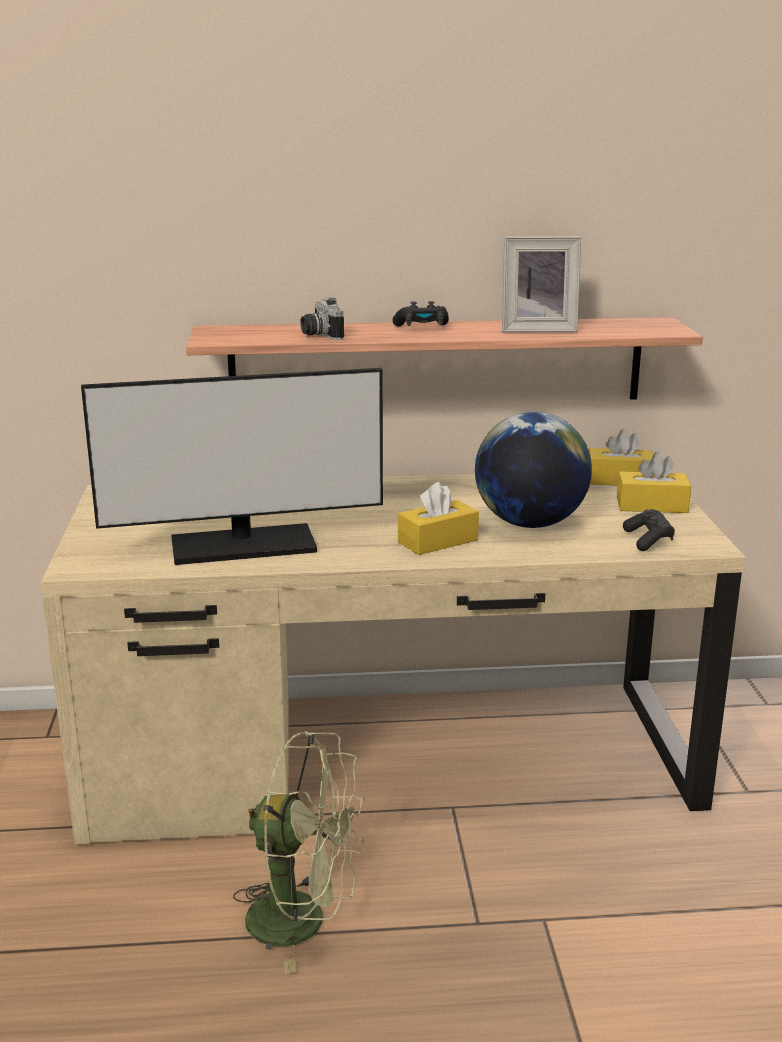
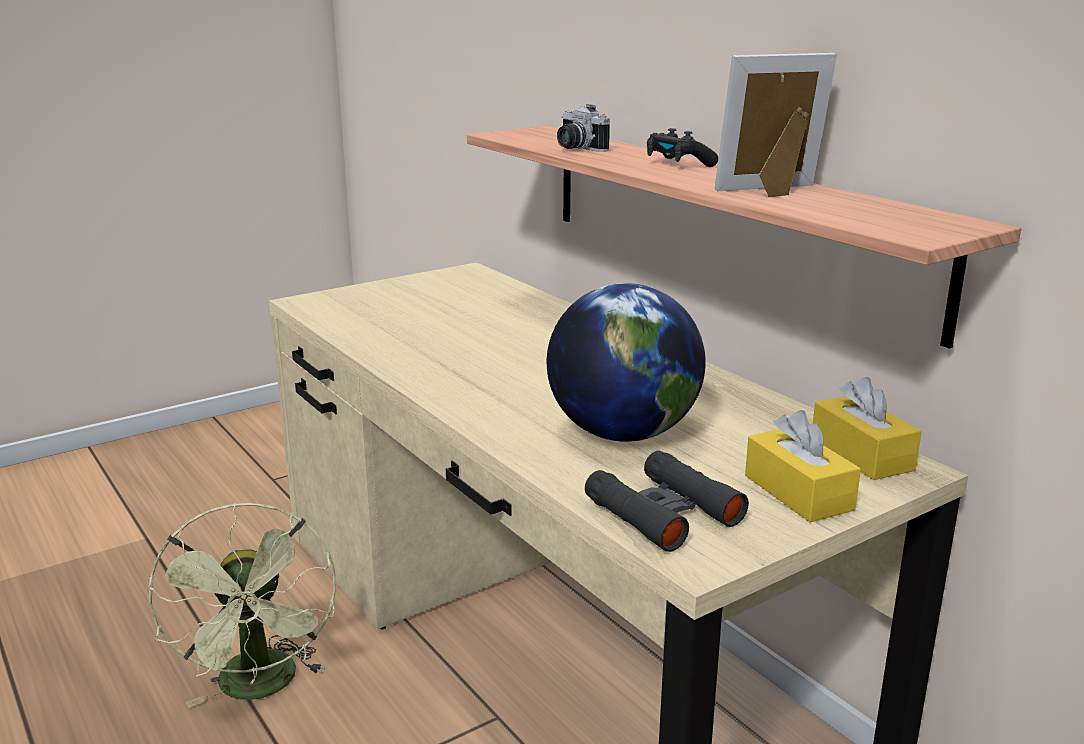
camera: 60 degrees right, 0 degrees up
monitor [81,368,383,565] -> none
camera [300,298,344,340] -> camera turned 75 degrees counterclockwise [557,104,610,152]
yellow tissue box [398,482,479,555] -> none
picture frame [502,236,581,332] -> picture frame turned 105 degrees clockwise [715,53,837,197]
black game controller [623,509,675,551] -> black binoculars [585,451,749,552]

